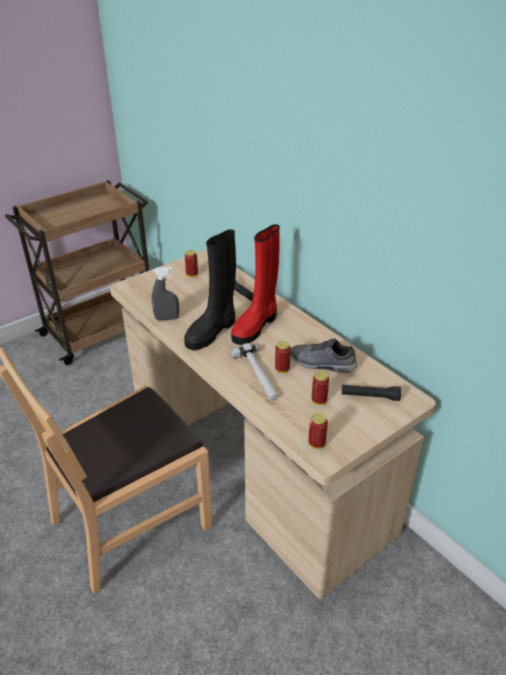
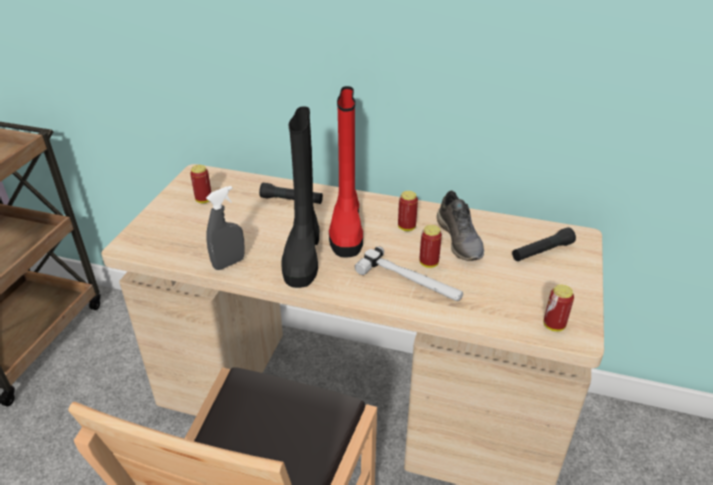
camera: 35 degrees left, 0 degrees up
grey shoe [290,339,357,373] -> grey shoe turned 90 degrees counterclockwise [437,191,484,261]
can [312,371,329,405] -> can moved to [398,191,418,231]

